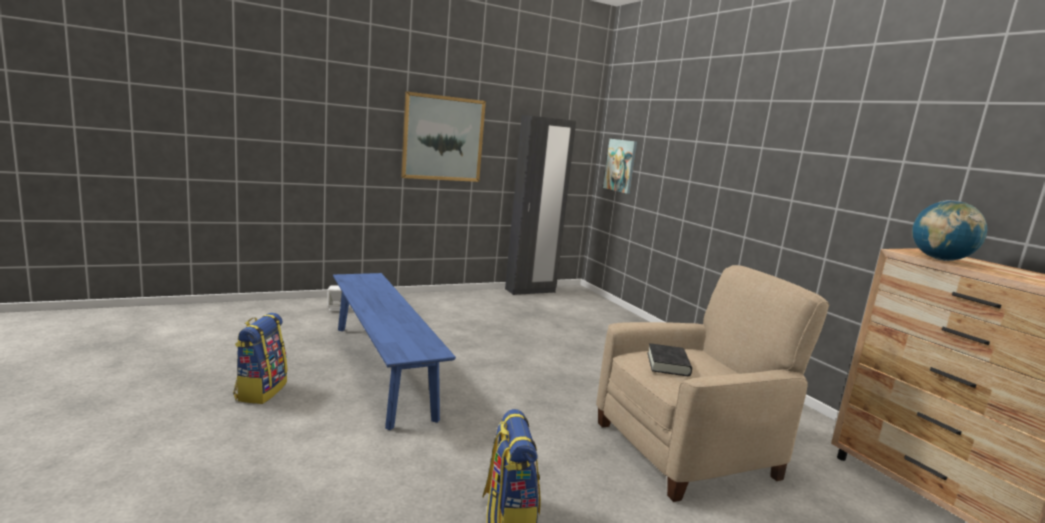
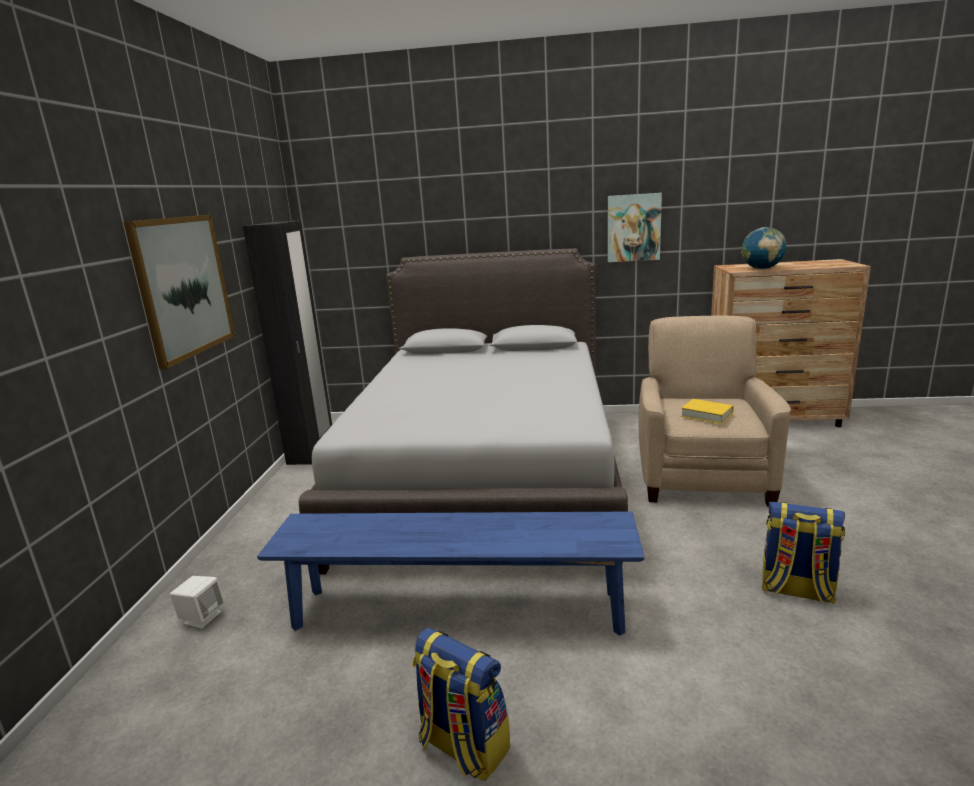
camera: 55 degrees left, 5 degrees up
picture [603,139,637,194] -> picture moved to [607,193,662,262]
black book [647,343,692,376] -> yellow book [681,399,734,424]
none -> grey bed [299,248,628,574]

